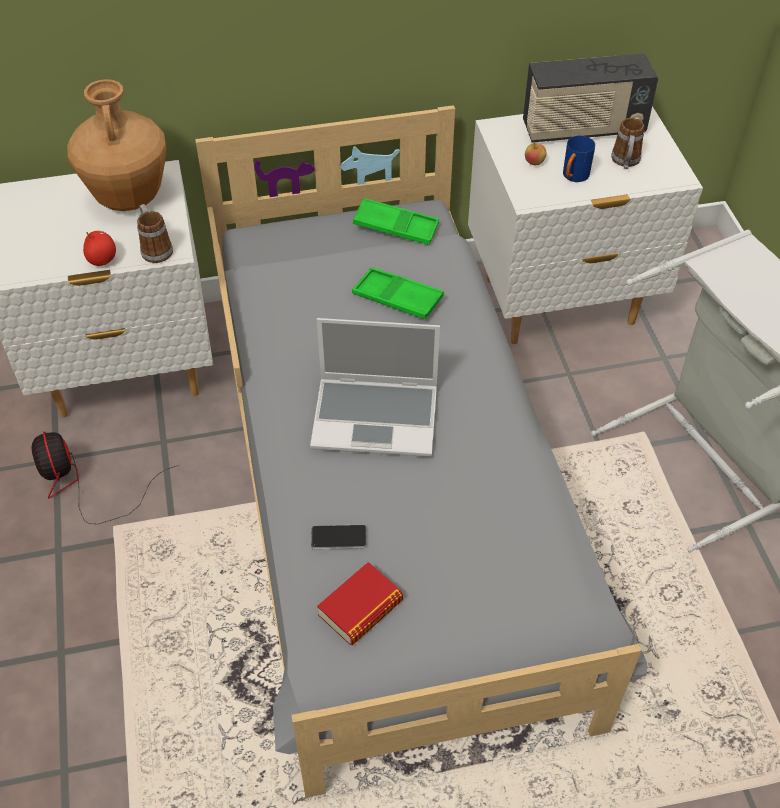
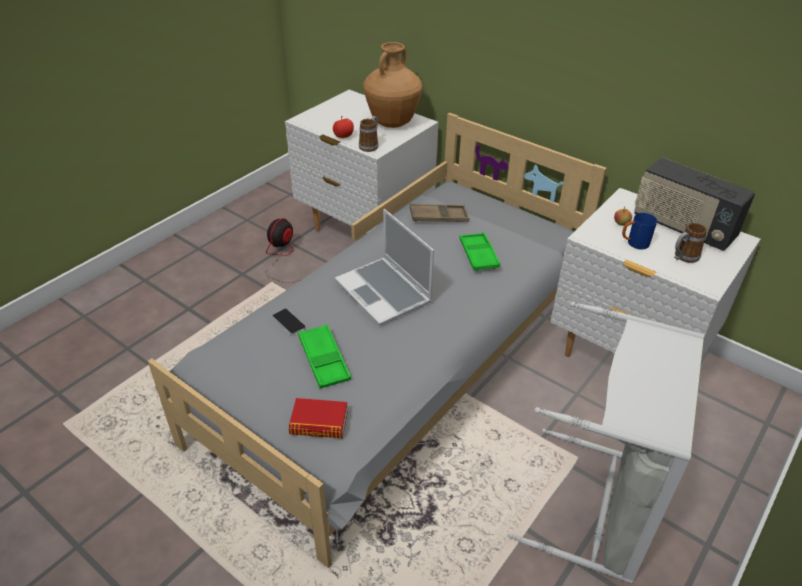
camera: 50 degrees right, 10 degrees down
book [317,562,403,646] -> book moved to [289,398,348,438]
green tray [353,198,439,245] -> green tray moved to [298,325,351,389]
none -> brown tray [410,204,469,222]

